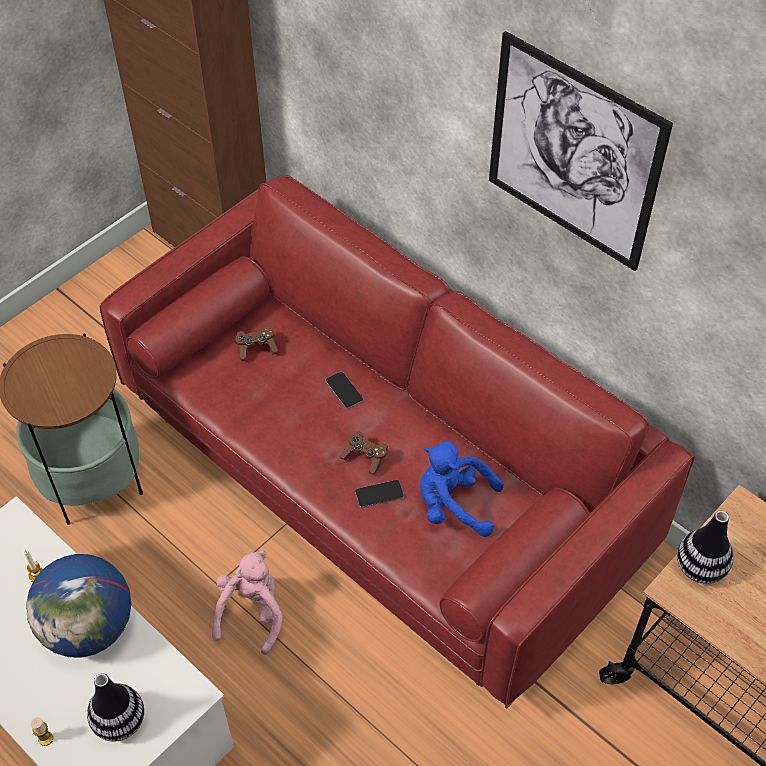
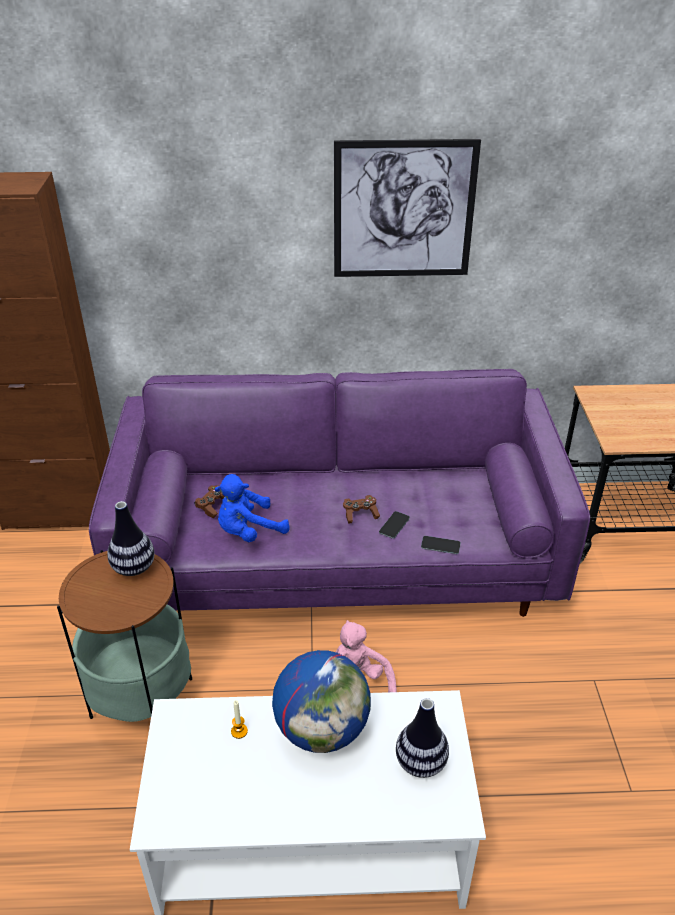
camera: 45 degrees left, 15 degrees down
candle [31,717,53,746] -> none
red sofa [100,175,695,708] -> purple sofa [89,369,590,617]
phone [326,372,363,409] -> phone moved to [421,536,461,554]
blue plush toy [420,442,504,537] -> blue plush toy moved to [214,474,290,542]
vase [677,511,733,584] -> vase moved to [107,501,155,576]

